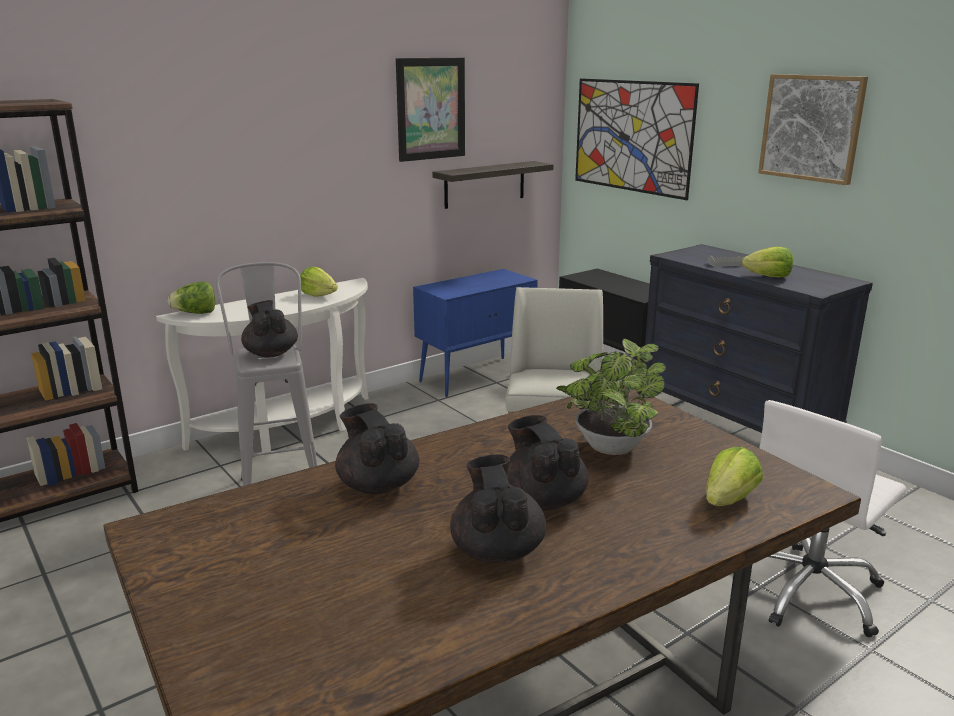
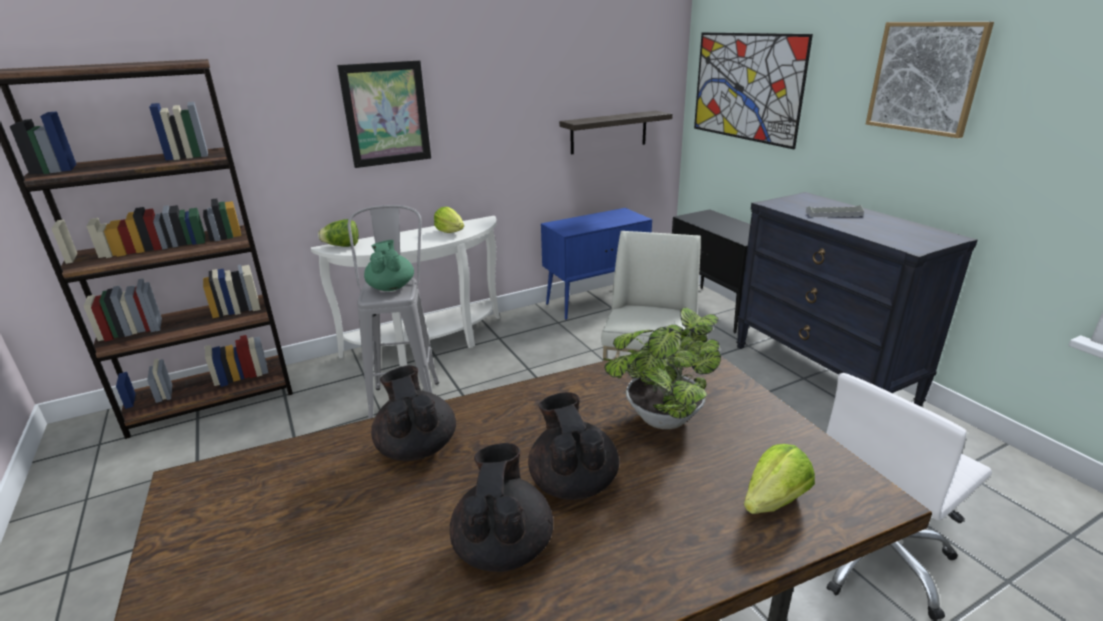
camera: 10 degrees right, 5 degrees up
black teapot [241,300,298,358] -> green teapot [364,240,414,291]
picture [396,58,465,162] -> picture moved to [337,60,431,168]
lettuce [742,247,793,277] -> none

